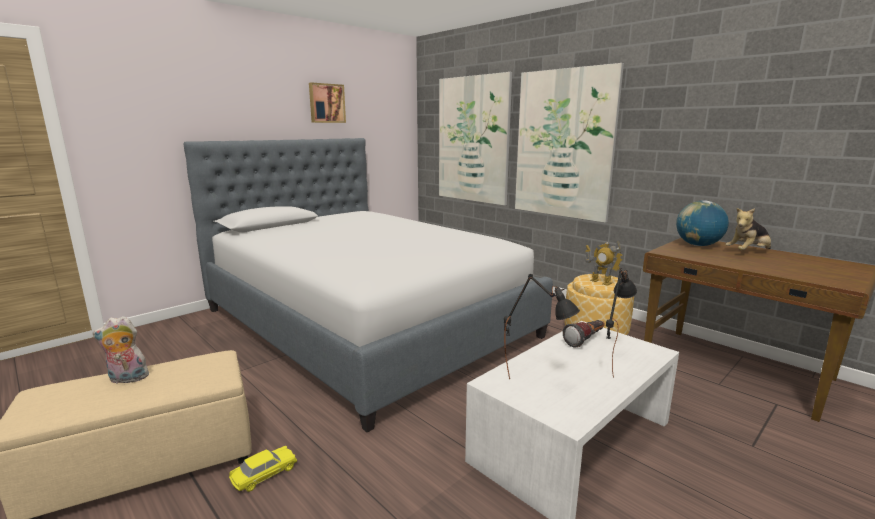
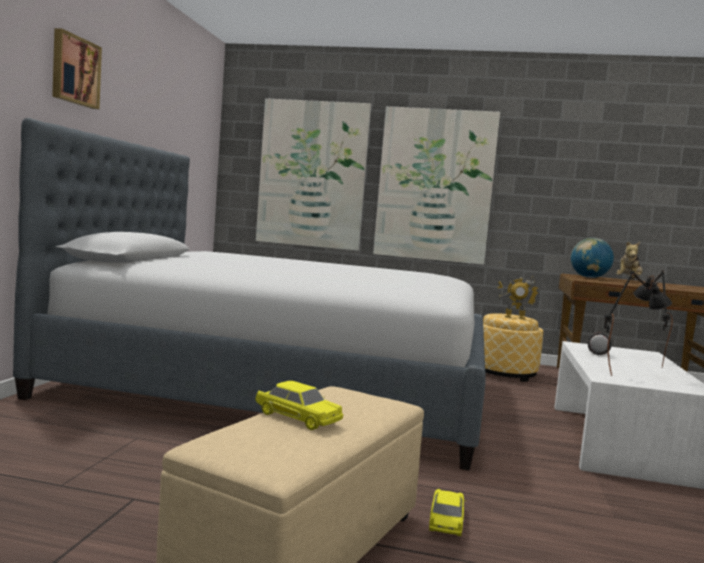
camera: 35 degrees left, 10 degrees down
plush toy [93,316,151,384] -> yellow toy car [255,381,343,430]
picture [309,82,346,123] -> picture moved to [52,28,102,109]

